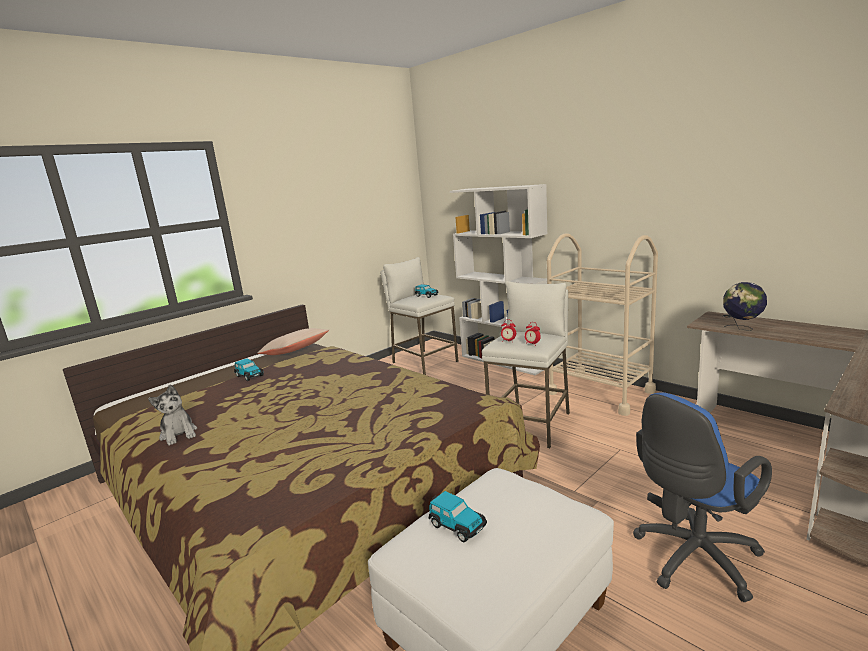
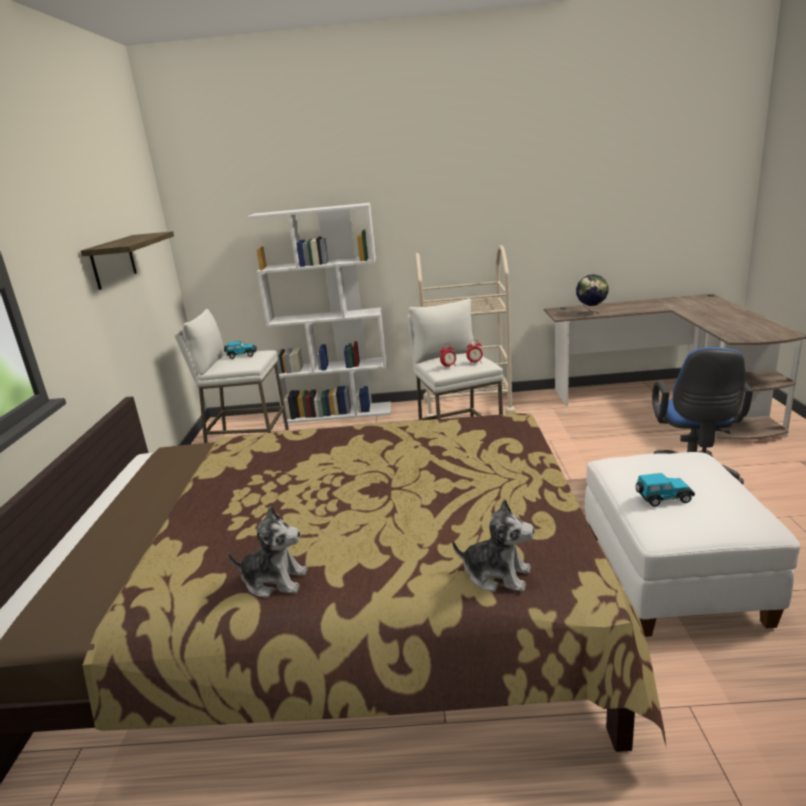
camera: 45 degrees left, 5 degrees up
toy car [234,358,264,381] -> none
beige pillow [258,328,329,355] -> none
none -> shelf [81,231,174,290]
none -> plush toy [452,499,534,592]

